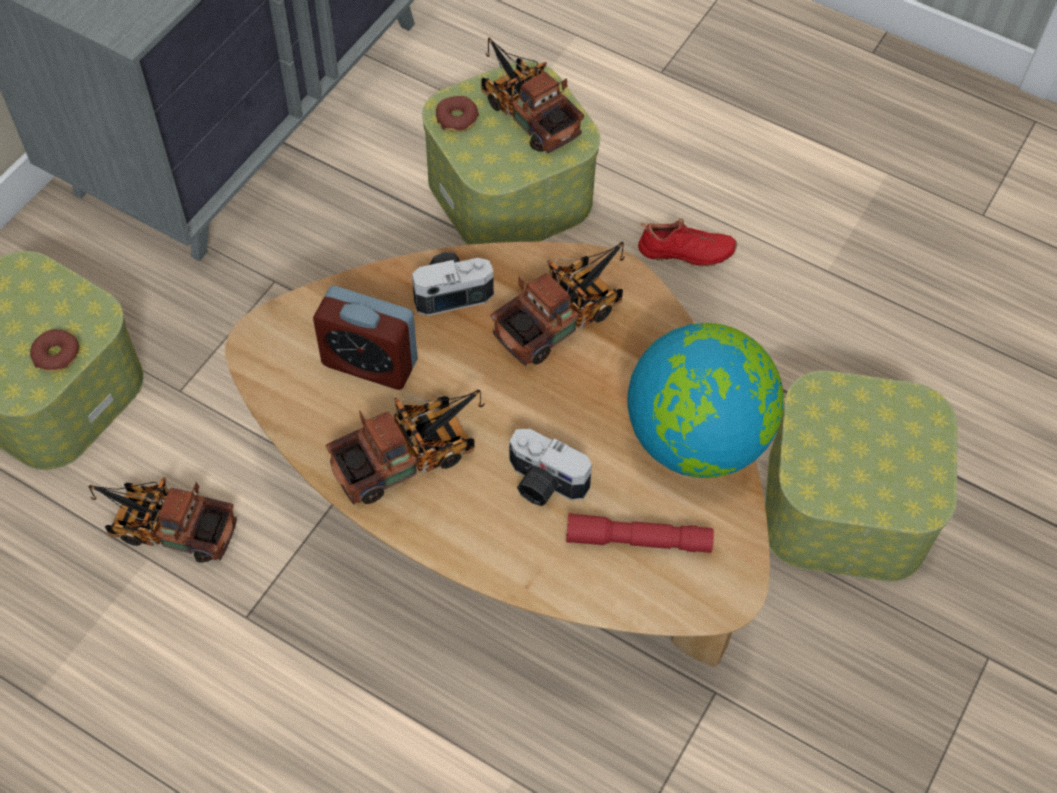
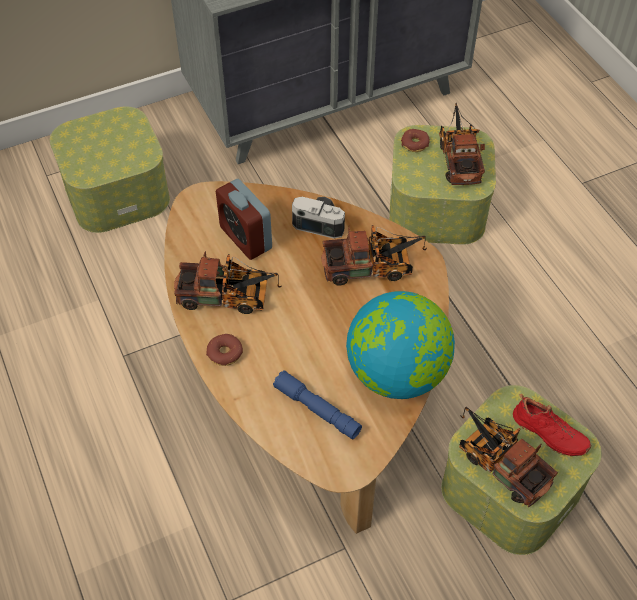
camera: 35 degrees right, 5 degrees down
donut [30,330,79,372] -> donut moved to [206,334,243,366]
toy truck [88,477,237,563] -> toy truck moved to [459,407,558,507]
camera [509,429,592,506] -> none
red flashlight [566,513,714,553] -> blue flashlight [273,370,362,439]
red shoe [638,218,737,267] -> red shoe moved to [513,394,591,456]

